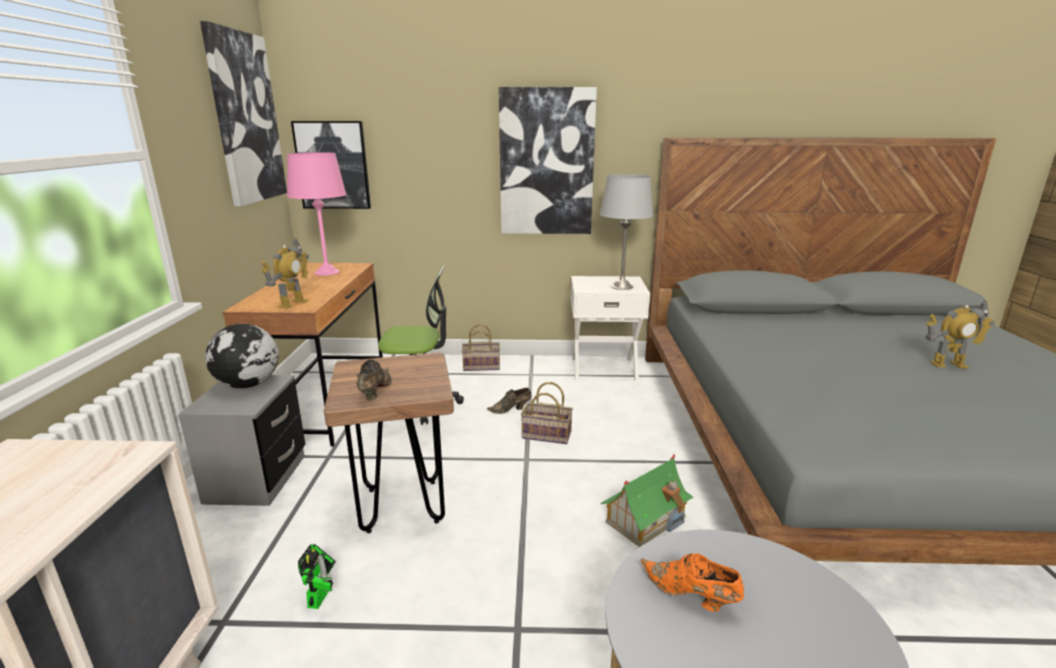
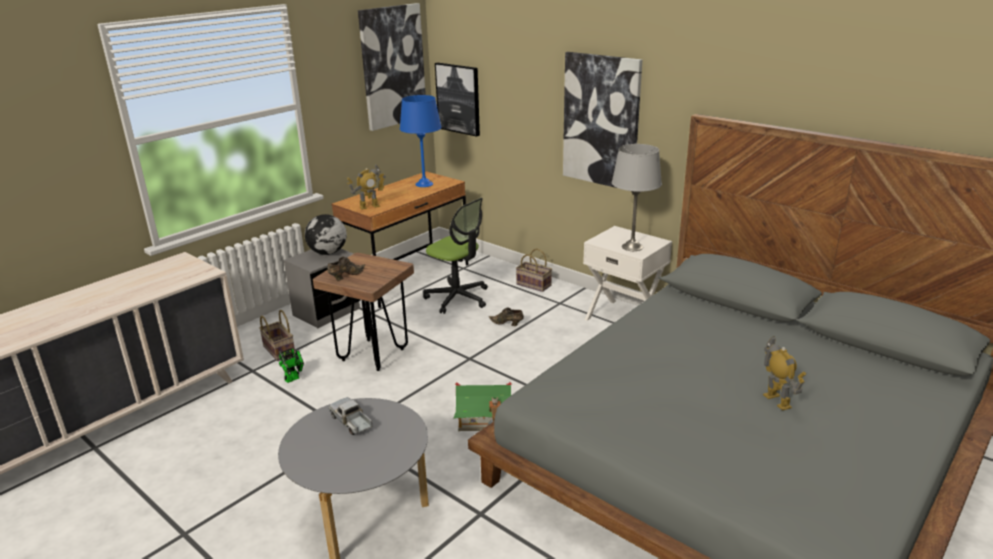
camera: 40 degrees right, 5 degrees up
pink table lamp [287,152,346,276] -> blue table lamp [400,95,442,187]
basket [521,382,573,444] -> basket moved to [259,310,295,361]
orange shoe [641,553,744,612] -> toy truck [329,397,372,435]
toy robot [926,301,995,368] -> toy robot turned 150 degrees counterclockwise [763,336,806,410]

